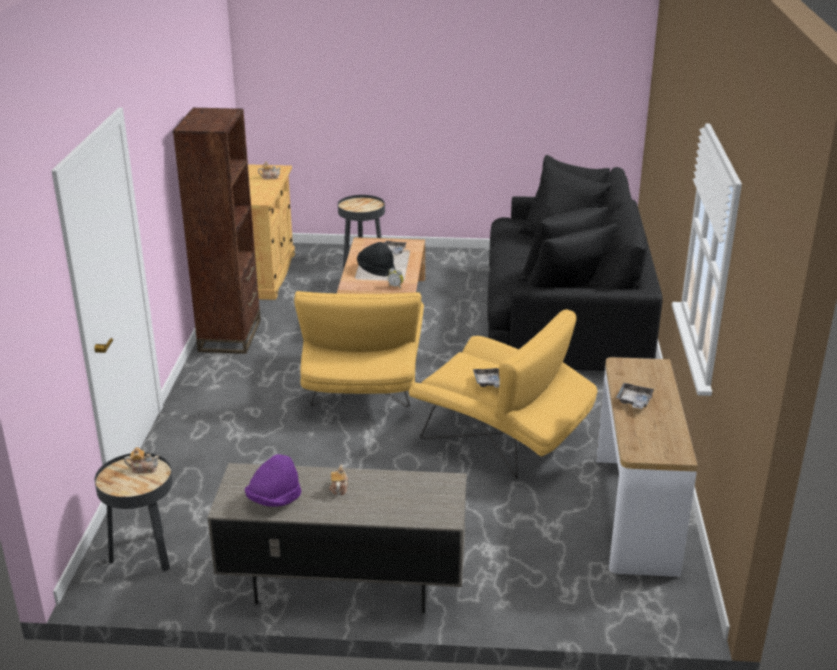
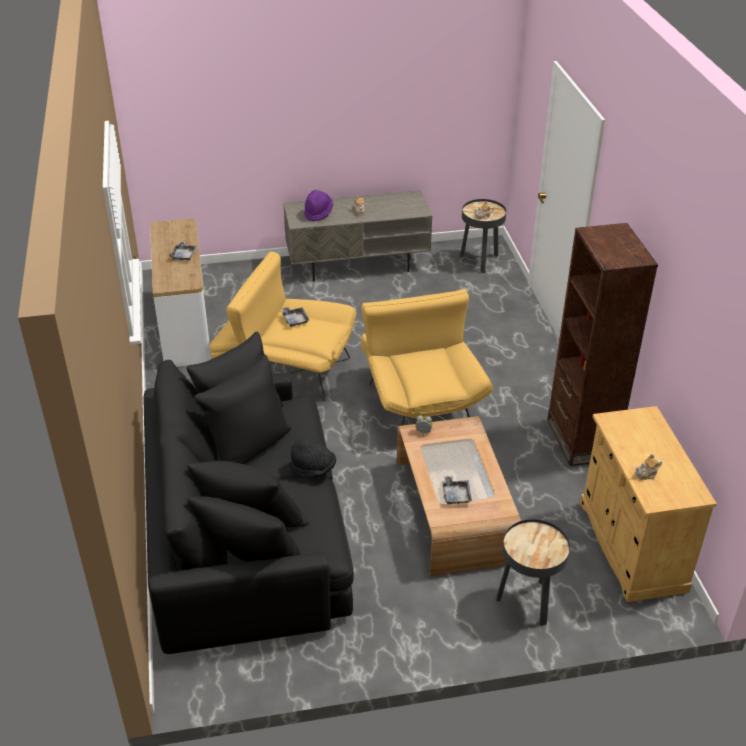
camera: 165 degrees right, 10 degrees up
purple hat [245,454,301,507] -> purple hat moved to [304,190,333,222]
black hat [357,242,395,276] -> black hat moved to [290,439,336,478]

